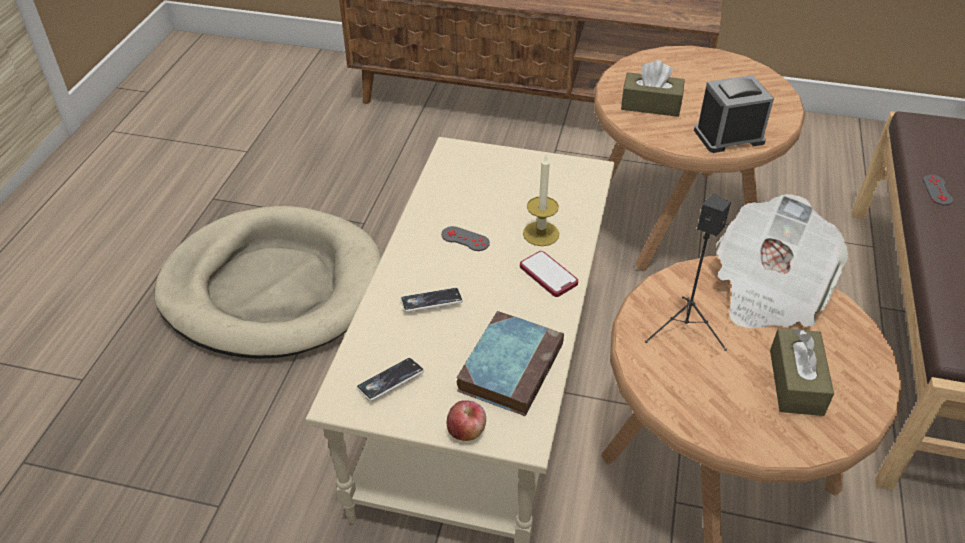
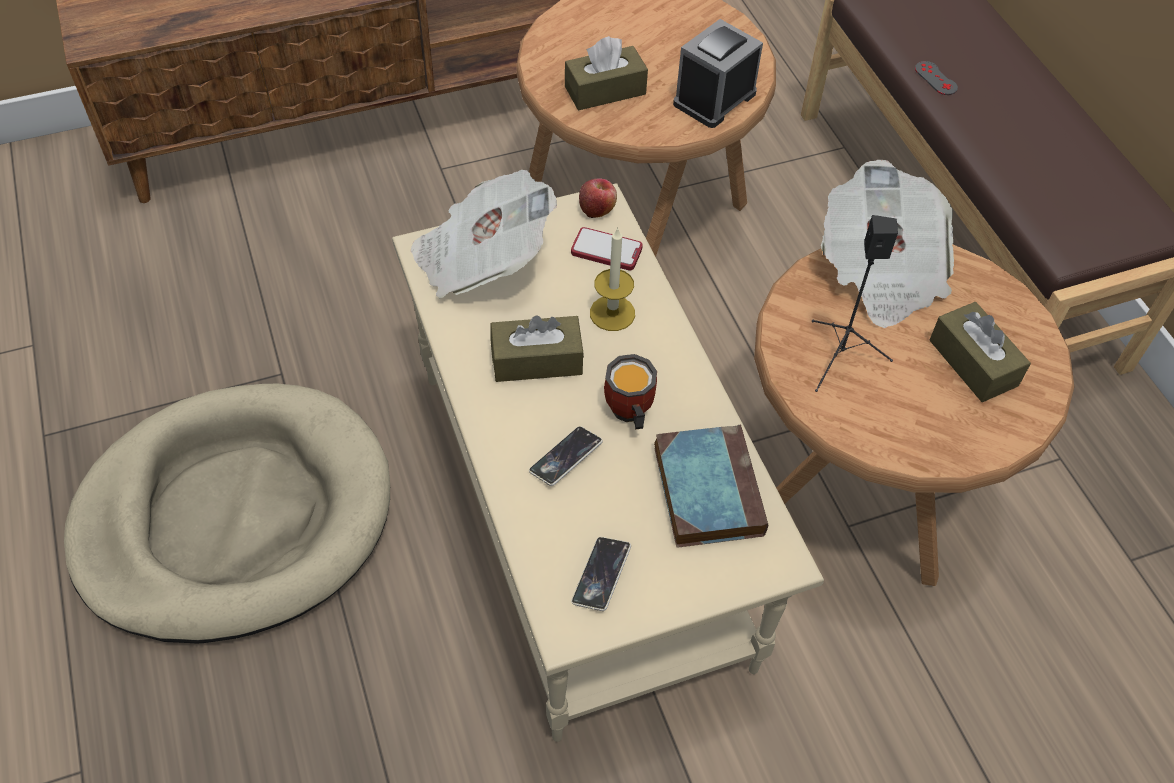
camera: 35 degrees left, 10 degrees up
grey game controller [441,226,490,251] -> brown tissue box [490,315,584,382]
apple [447,400,486,441] -> apple moved to [579,178,617,218]
phone [520,251,578,297] -> phone moved to [571,227,643,271]
none -> newspaper [410,170,557,299]
none -> mug [604,354,657,430]

